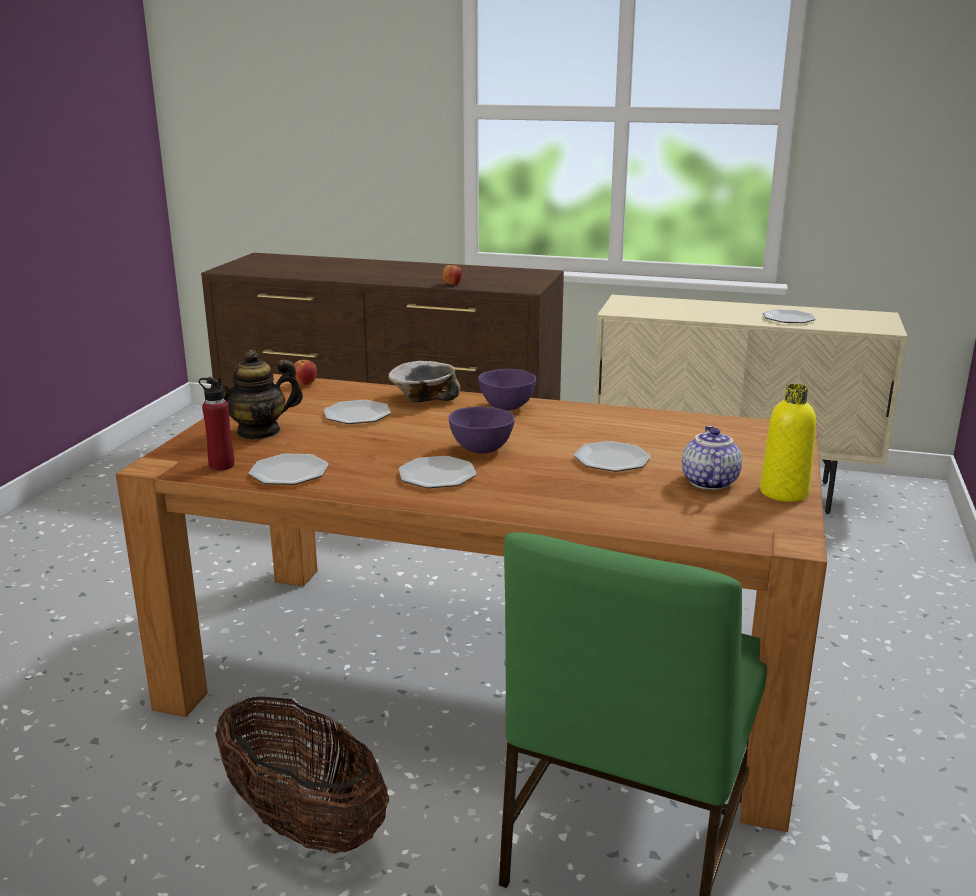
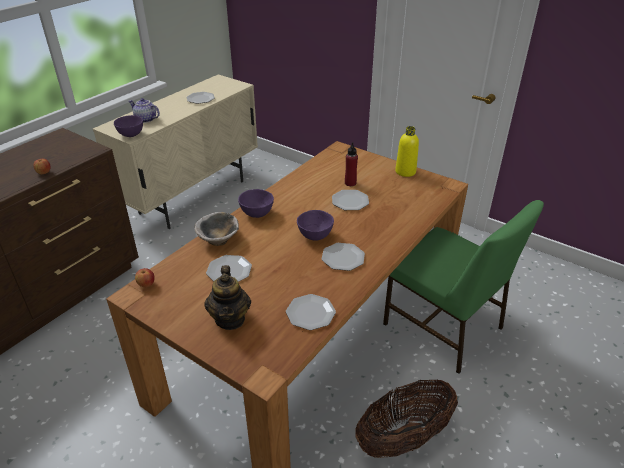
camera: 70 degrees left, 15 degrees up
red bottle [199,377,235,471] -> red bottle moved to [345,142,358,186]
teapot [682,426,742,490] -> teapot moved to [129,98,160,123]
none -> purple bowl [114,115,143,137]

